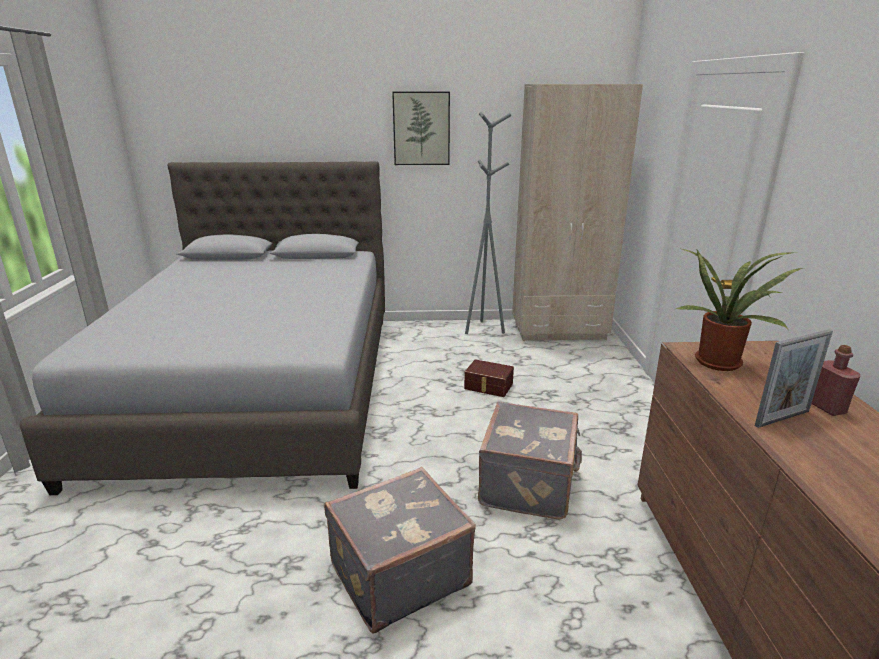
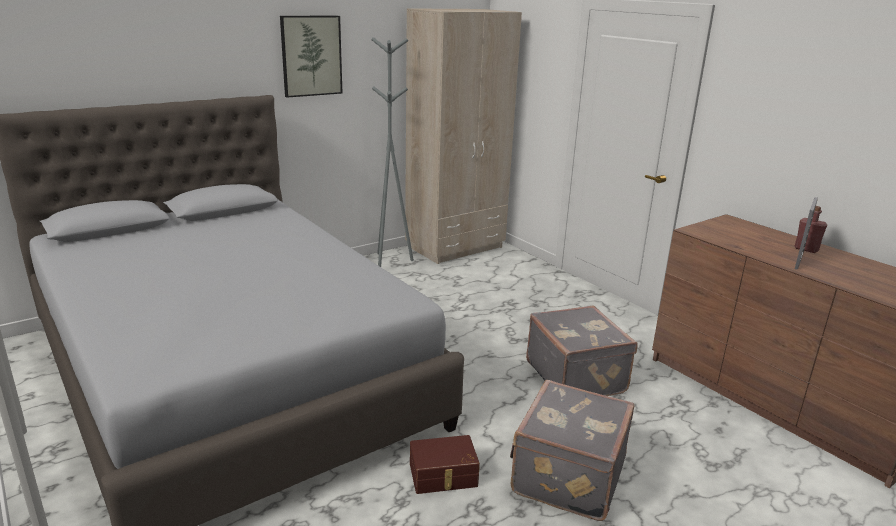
camera: 35 degrees left, 0 degrees up
brown storage box [464,359,514,397] -> brown storage box moved to [410,435,480,494]
potted plant [676,248,802,371] -> none

